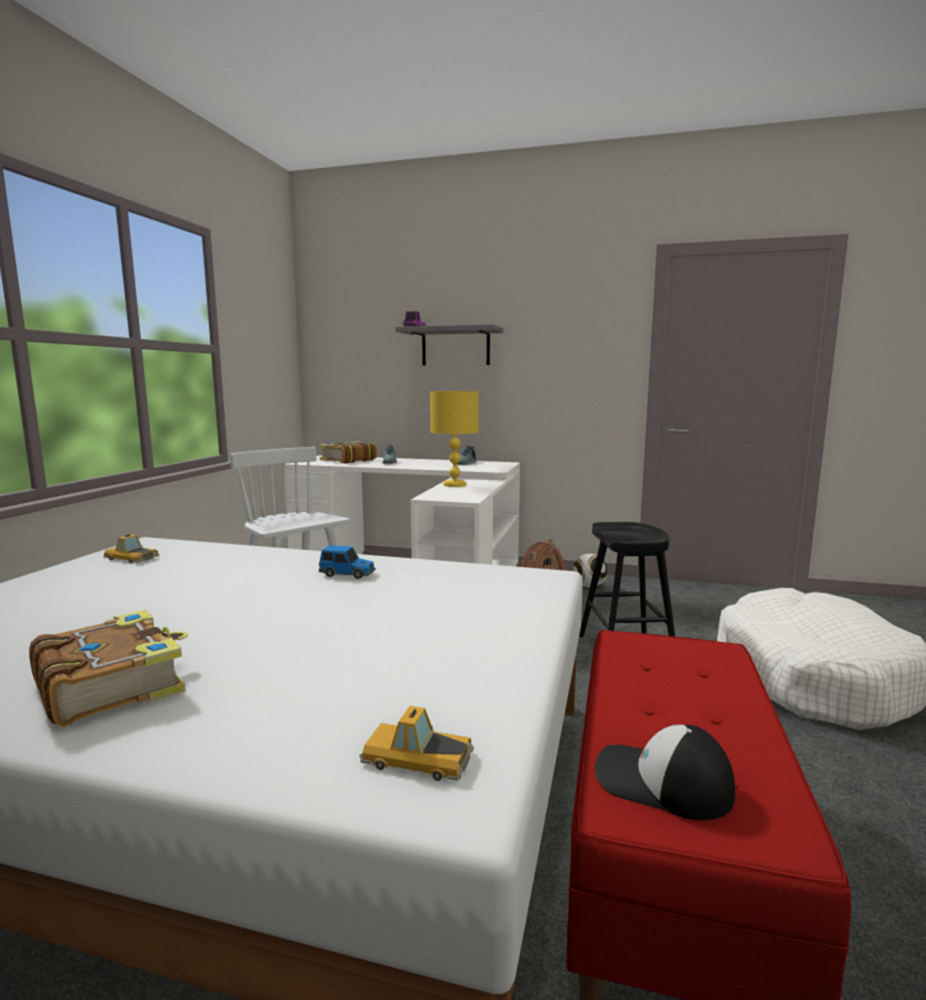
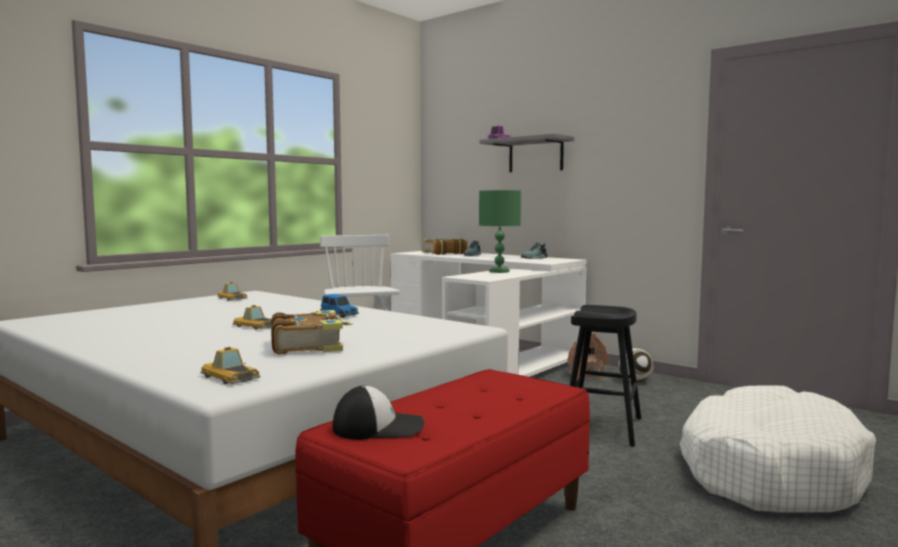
camera: 25 degrees right, 5 degrees down
book [29,610,188,727] -> book moved to [271,310,353,354]
yellow table lamp [430,391,479,487] -> green table lamp [479,190,521,273]
cap [595,724,735,820] -> cap turned 120 degrees clockwise [333,386,424,440]
none -> toy car [233,305,271,330]

